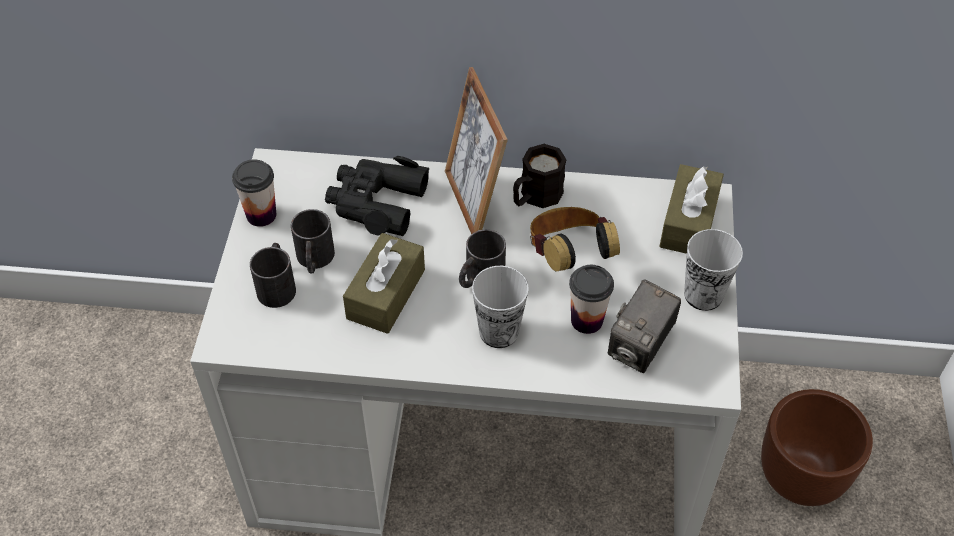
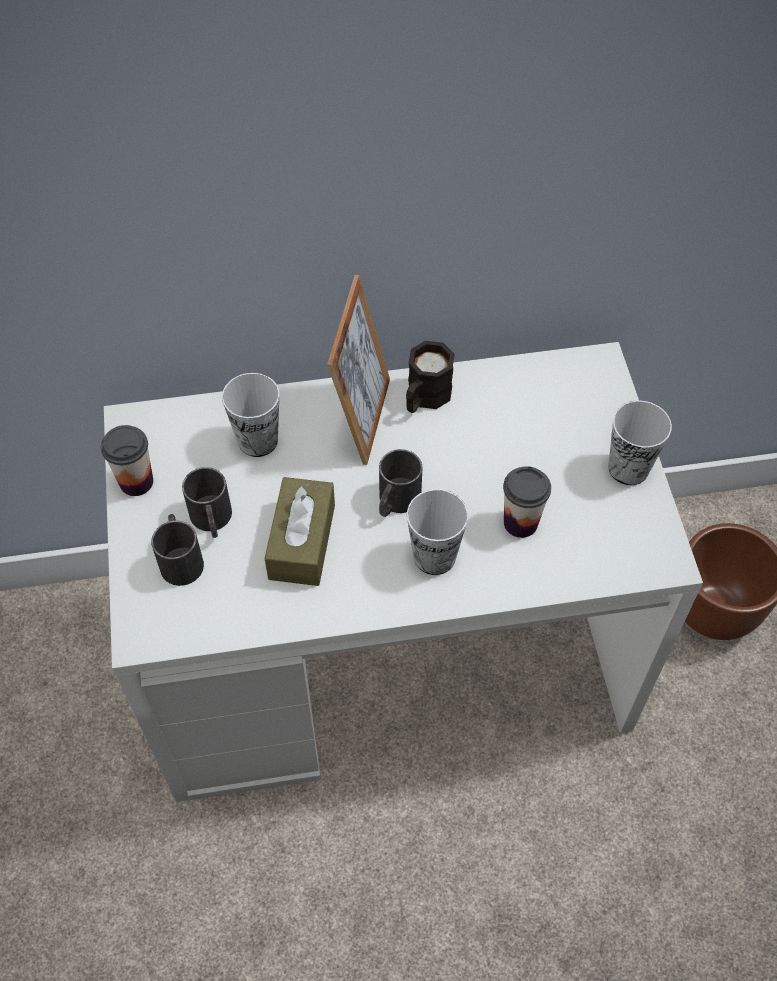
camera: 15 degrees left, 5 degrees up
black binoculars [325,156,430,236] -> cup [222,373,279,457]
picture frame [445,67,508,234] -> picture frame turned 135 degrees counterclockwise [327,275,390,465]
headphones [530,207,620,271] -> none
camera [608,279,681,373] -> none
brown tissue box [659,164,724,254] -> none

